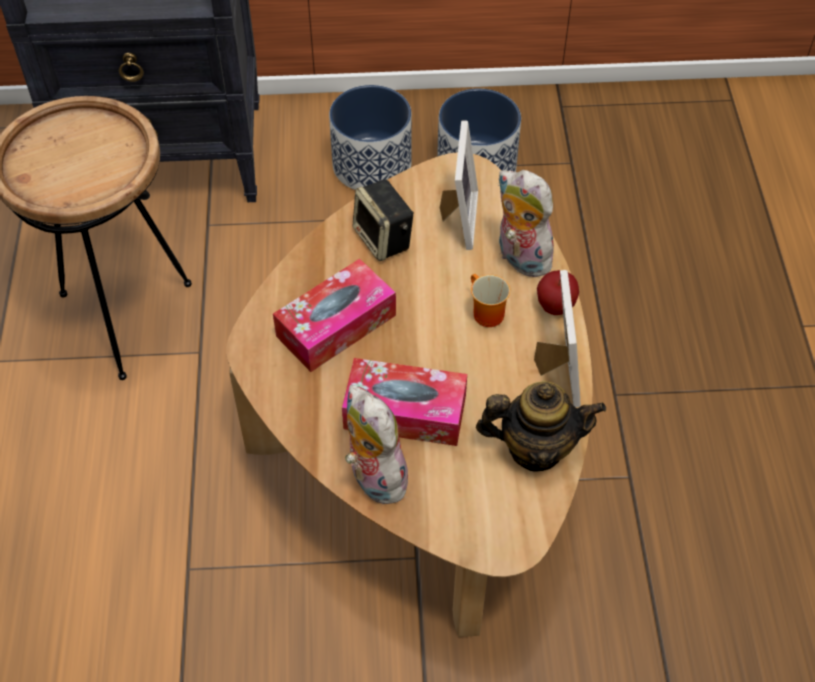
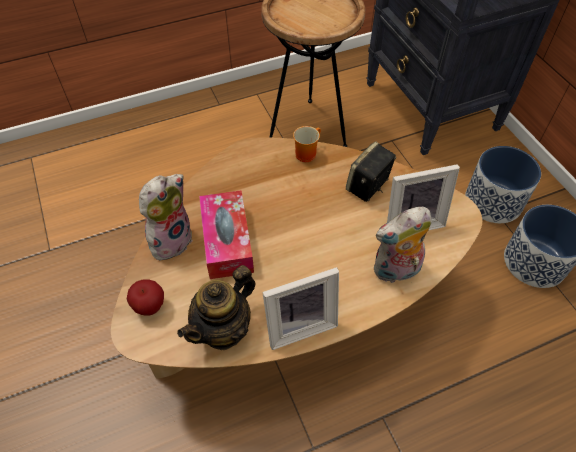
camera: 70 degrees right, 0 degrees up
tissue box [273,259,396,372] -> none
mug [471,274,510,327] -> mug moved to [293,126,321,162]
teapot [476,381,606,472] -> teapot turned 60 degrees clockwise [177,265,256,350]
plush toy [498,170,554,277] -> plush toy turned 135 degrees counterclockwise [374,207,432,283]
apple [537,270,579,315] -> apple moved to [127,279,164,316]

